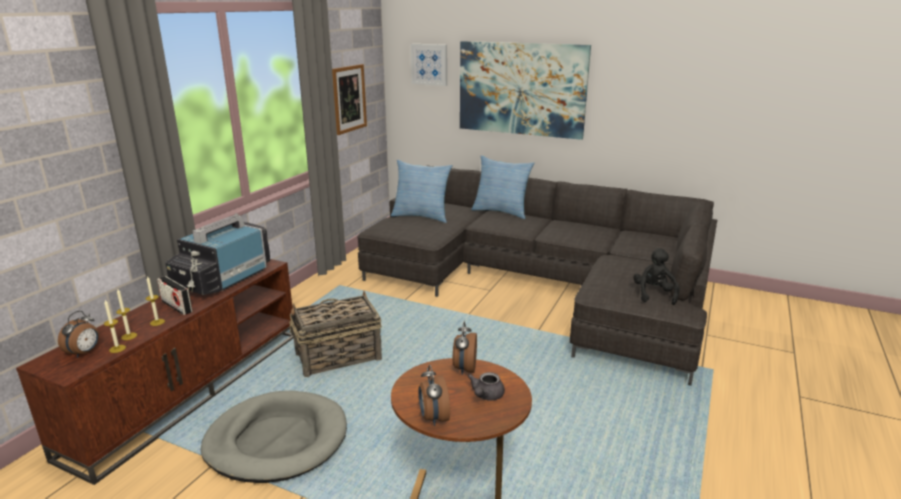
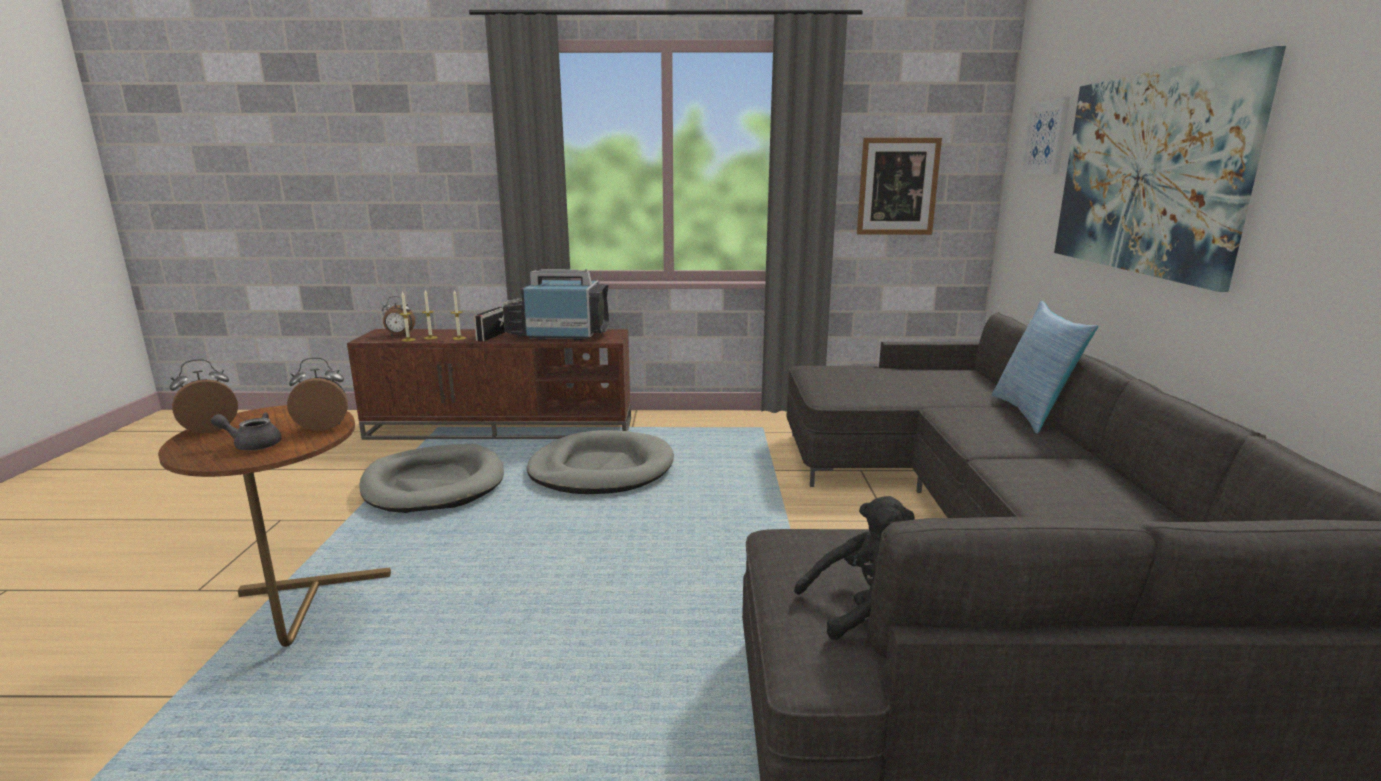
camera: 65 degrees right, 5 degrees down
basket [289,291,382,377] -> grey dog bed [527,430,674,494]
pillow [391,160,453,223] -> none

